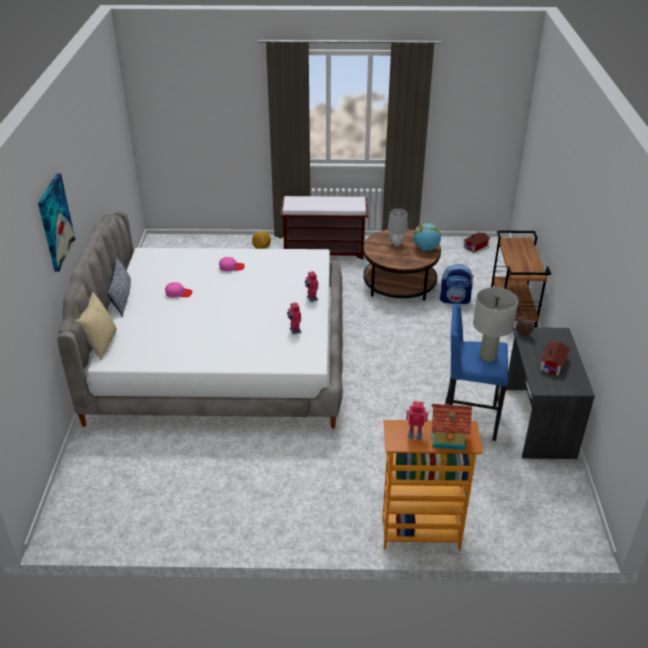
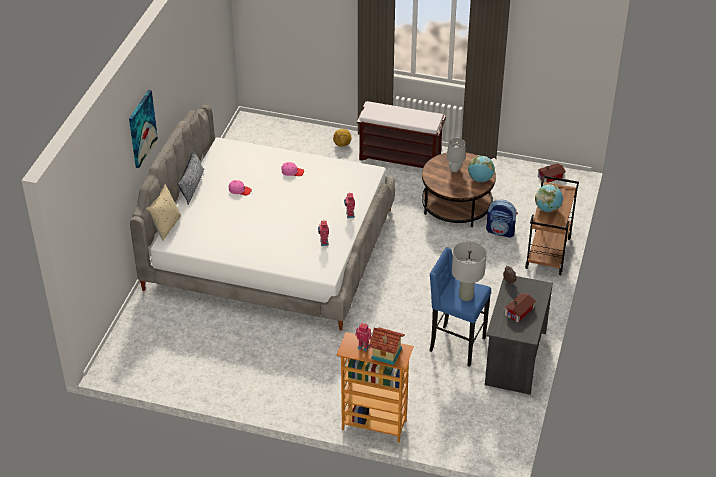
camera: 15 degrees right, 5 degrees up
none -> globe [535,184,563,212]

